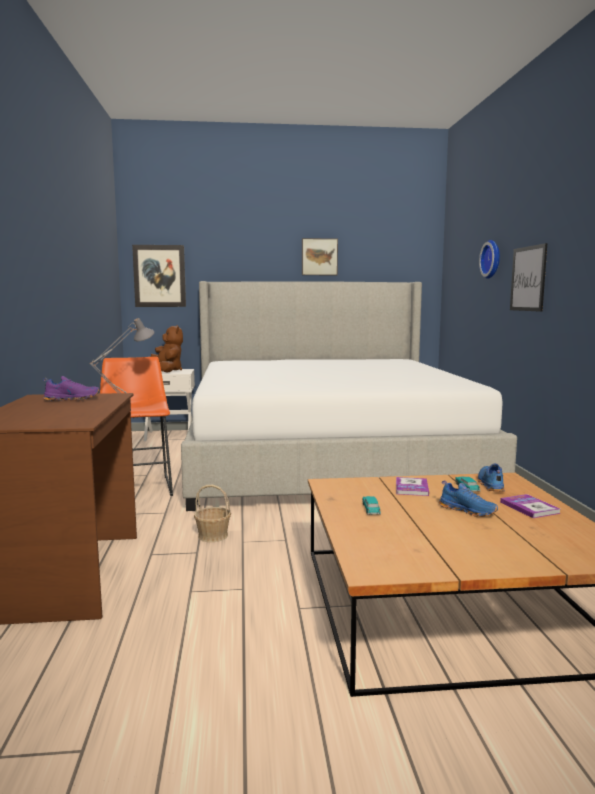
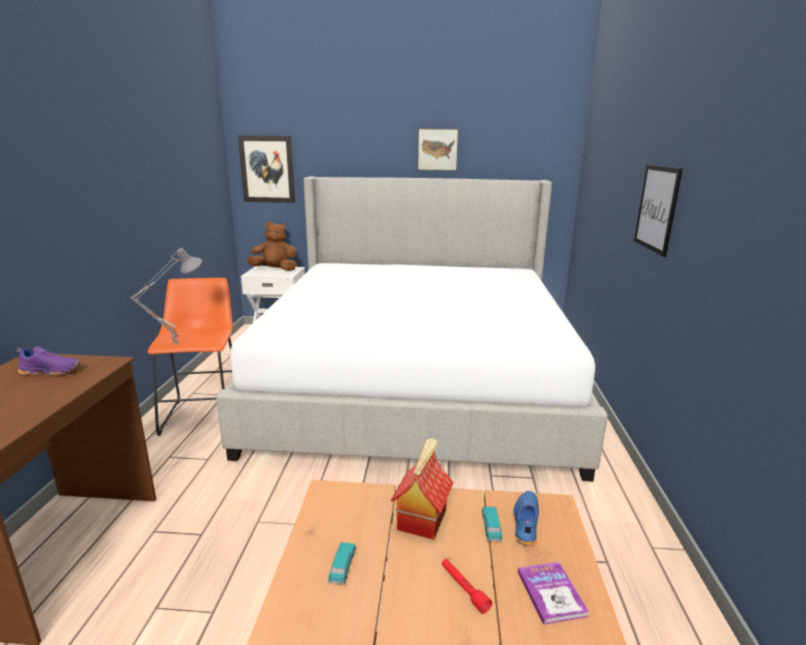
camera: 10 degrees right, 10 degrees up
brown plush toy [151,325,183,373] -> brown plush toy turned 75 degrees counterclockwise [247,222,297,271]
basket [194,485,231,542] -> none
book [396,477,429,496] -> toy house [391,438,453,540]
blue shoe [439,480,498,517] -> red flashlight [442,559,492,614]
wall clock [479,240,500,279] -> none

